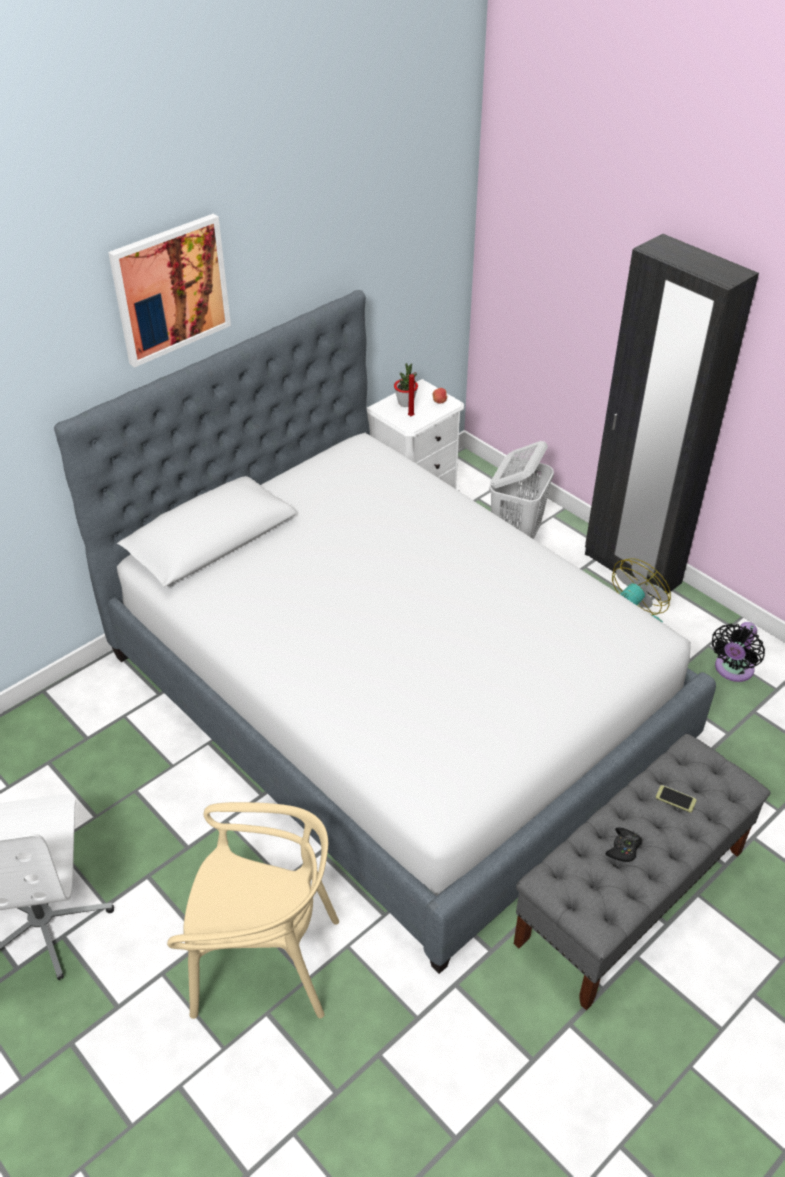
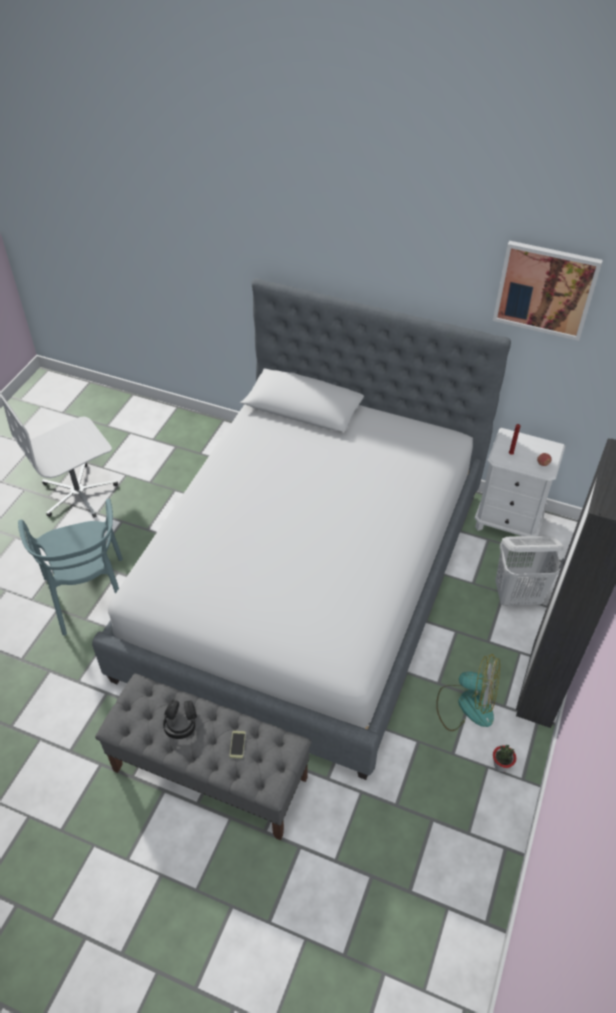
camera: 65 degrees right, 5 degrees up
picture [108,214,231,368] -> picture moved to [493,241,603,341]
beige chair [167,802,339,1019] -> turquoise chair [18,499,123,636]
potted plant [394,363,418,407] -> potted plant moved to [493,745,516,772]
black game controller [606,827,642,862] -> black headphones [163,700,197,739]
black fan [712,622,765,682] -> none

